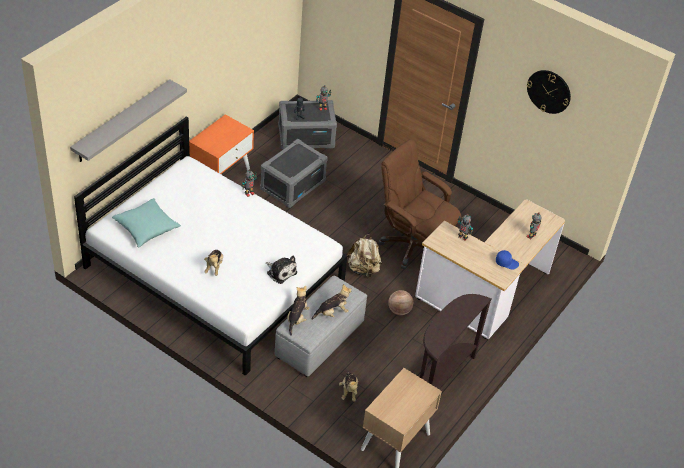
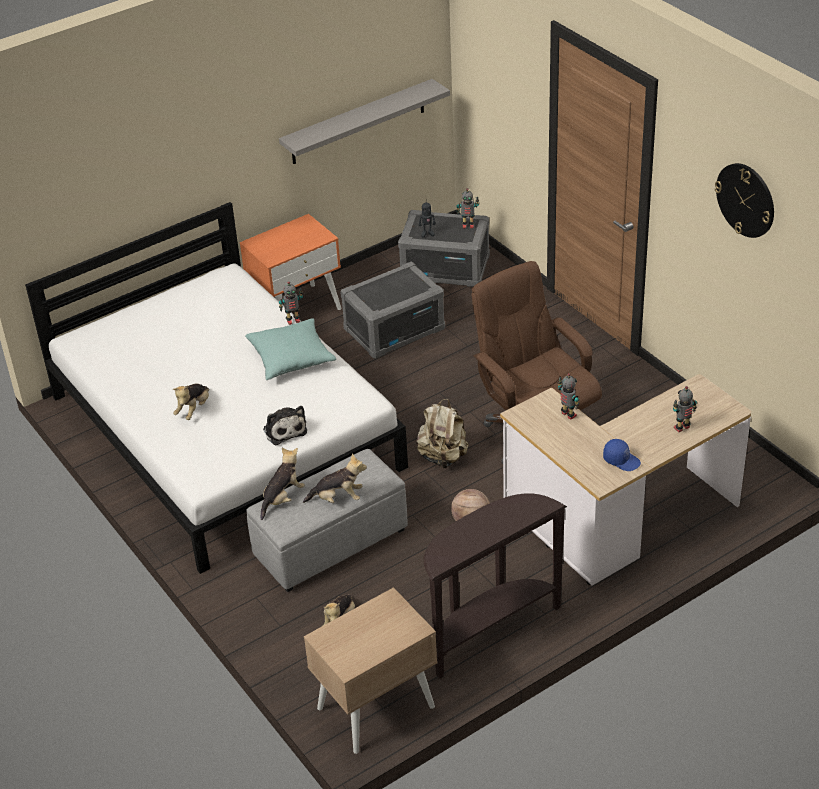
camera: 25 degrees right, 5 degrees down
grey shelf [70,80,187,162] -> grey shelf moved to [279,79,450,164]
turquoise pillow [112,198,181,248] -> turquoise pillow moved to [245,319,336,380]

